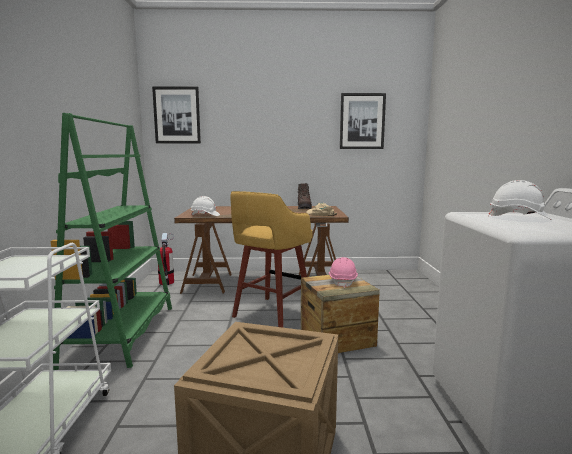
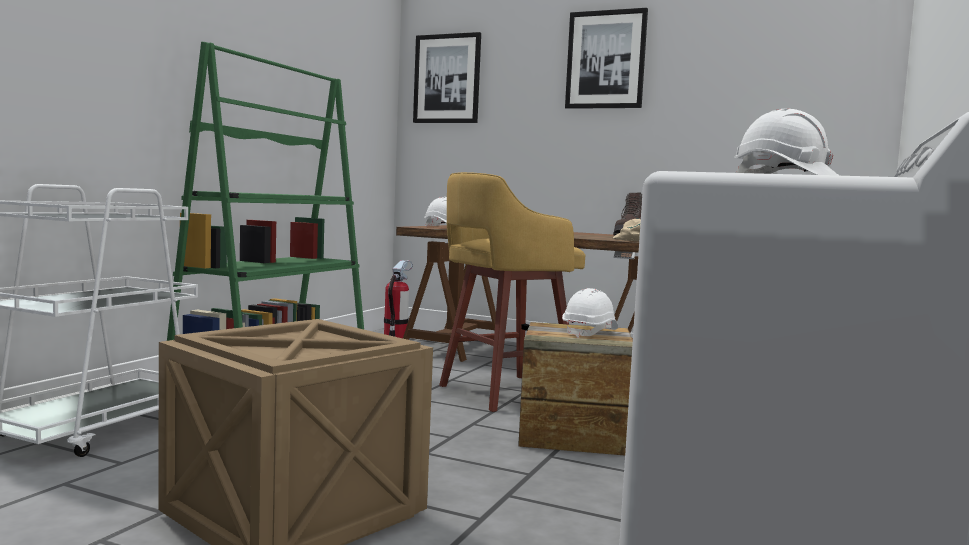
camera: 25 degrees right, 5 degrees down
pink hard hat [329,257,358,288] -> white hard hat [562,288,618,338]
picture [340,93,386,149] -> picture moved to [565,8,648,109]

